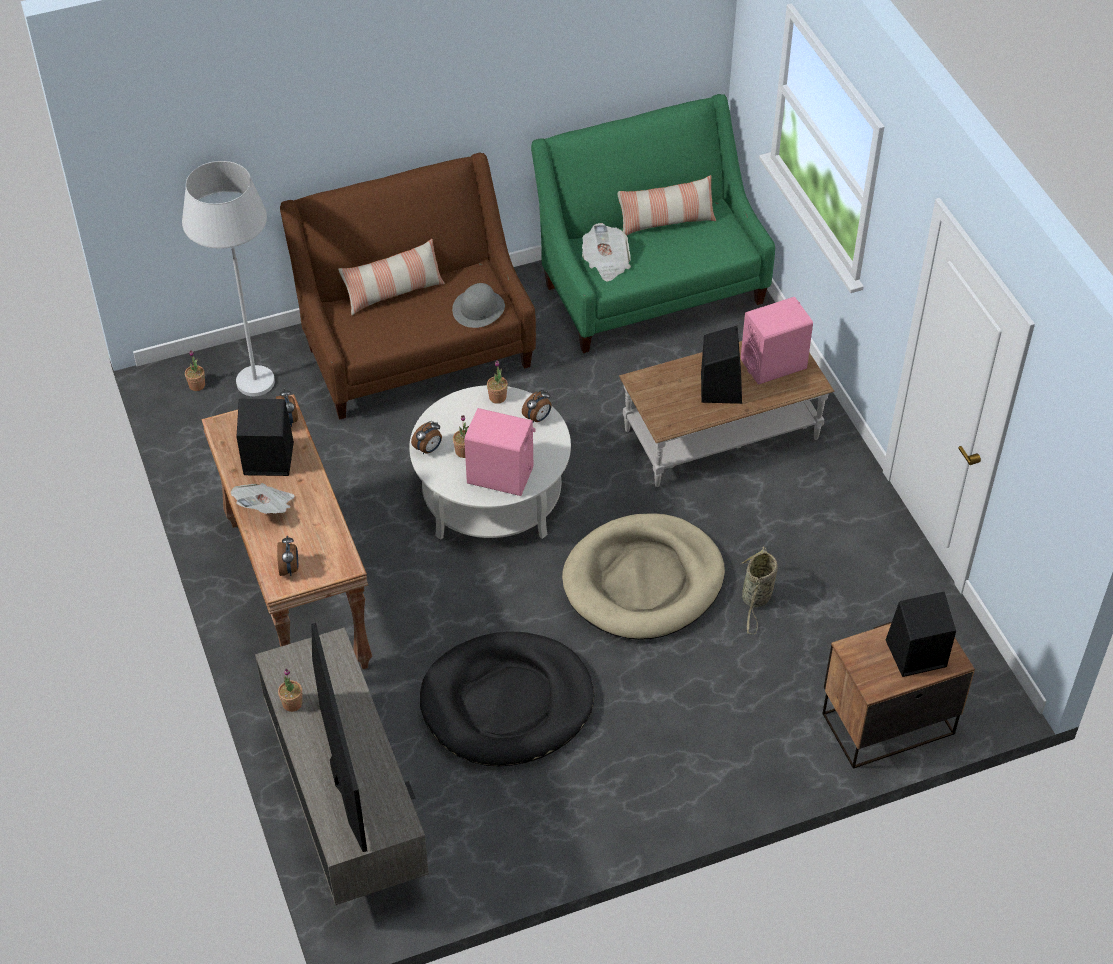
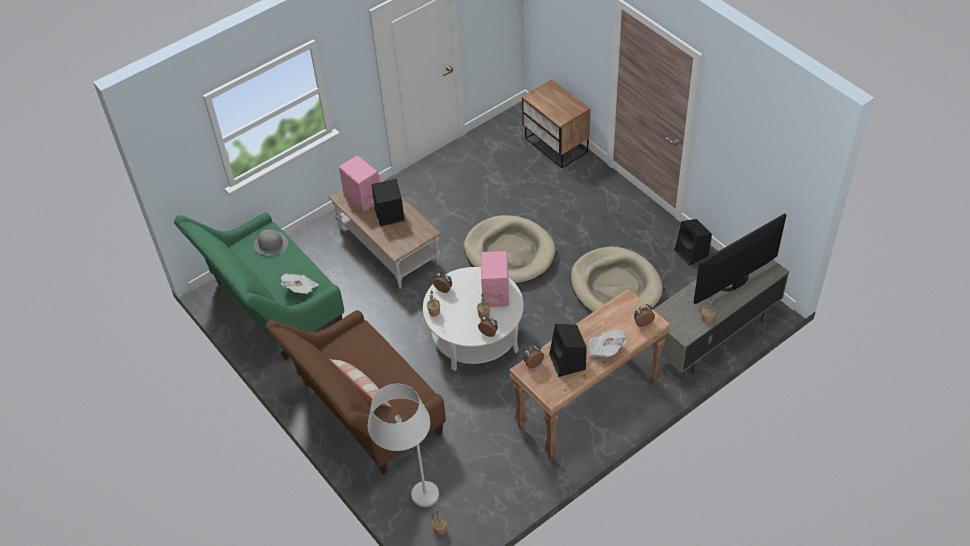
camera: 105 degrees left, 0 degrees up
black dog bed [420,632,594,766] -> beige dog bed [571,247,663,313]
grey hat [452,283,505,328] -> grey hat moved to [254,229,288,255]
pillow [618,175,716,236] -> none
basket [742,546,778,635] -> none
black speaker [886,592,956,677] -> black speaker moved to [674,219,712,265]

